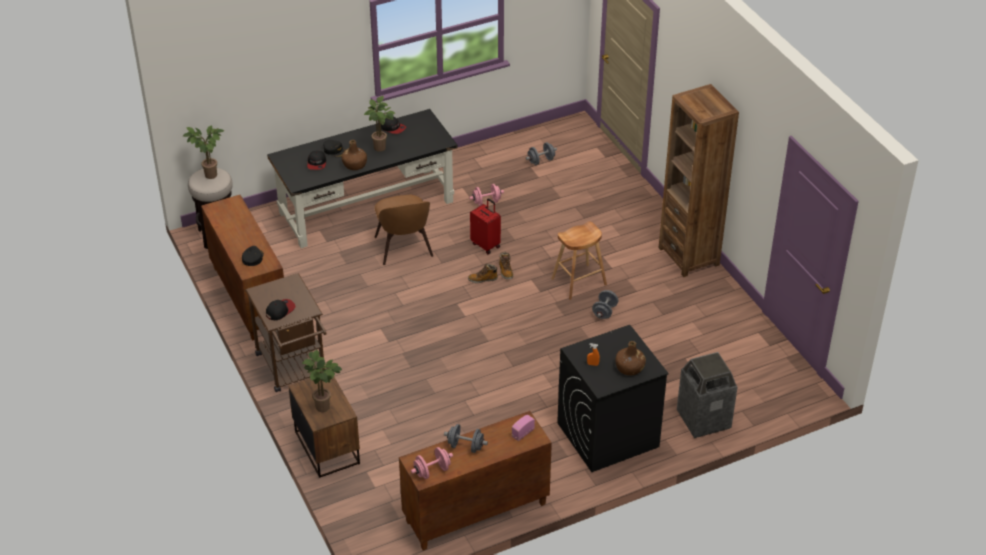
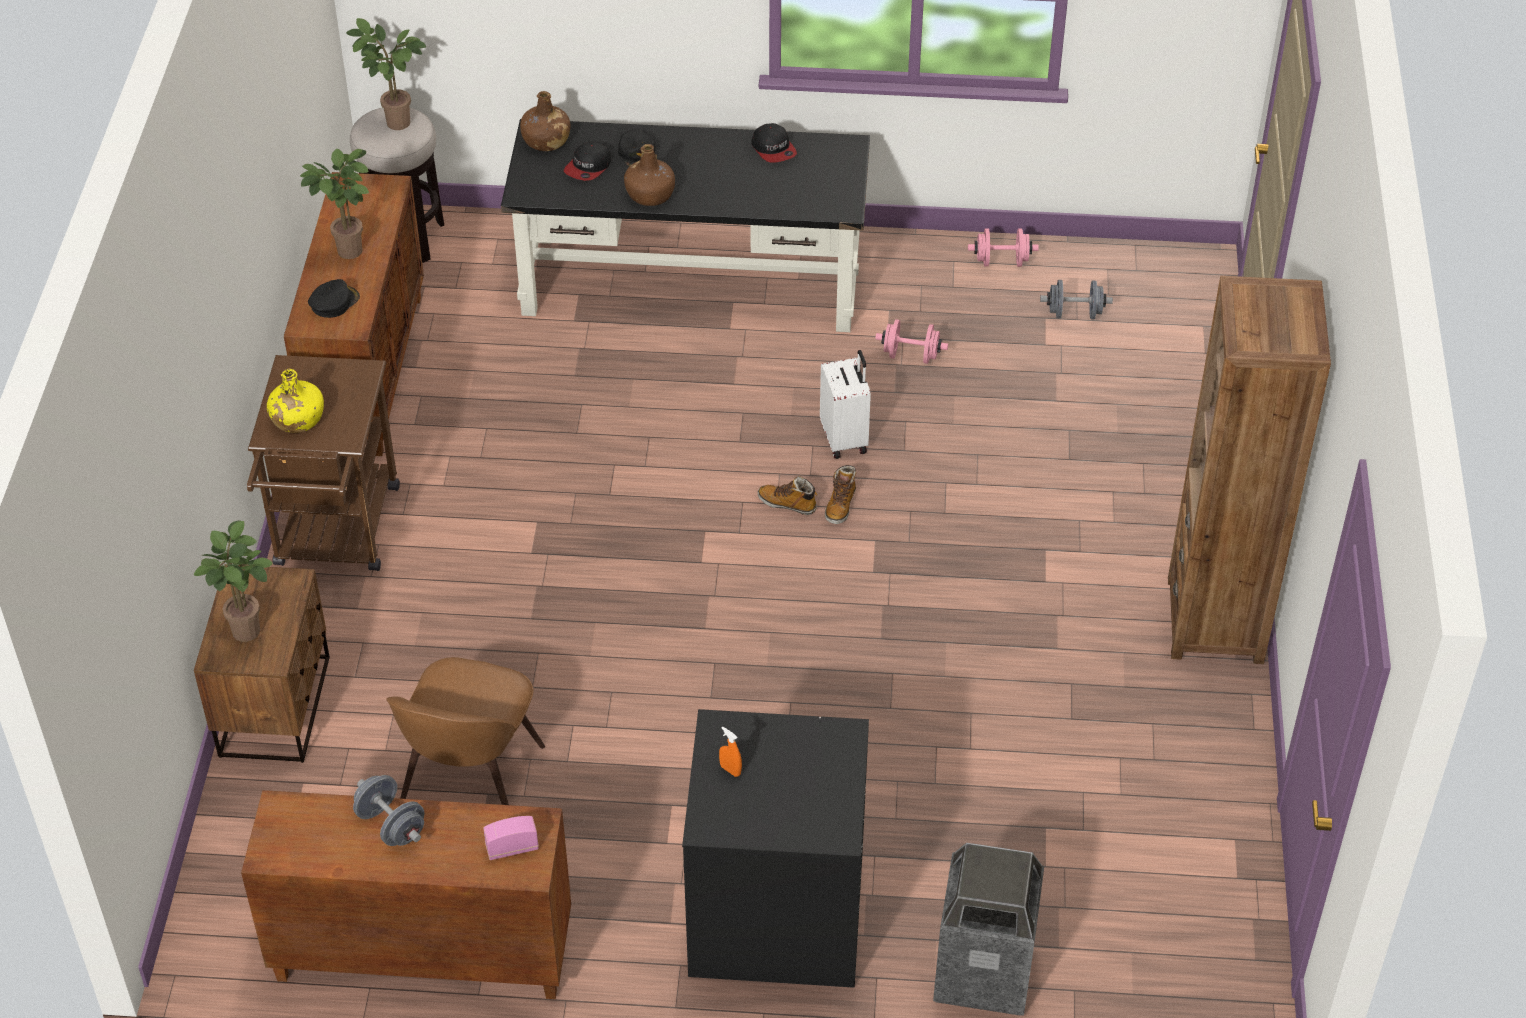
camera: 30 degrees right, 5 degrees up
cap [266,299,296,320] -> yellow bottle [267,369,324,433]
potted plant [364,96,395,152] -> potted plant moved to [300,149,369,259]
brown chair [374,195,433,265] -> brown chair moved to [386,657,545,805]
pink dumbbell [411,447,453,479] -> pink dumbbell moved to [968,228,1039,267]
red suitcase [470,198,501,254] -> white suitcase [820,350,871,459]
brown stool [551,221,607,300] -> none
grey dumbbell [592,290,618,319] -> none
brown bottle [616,341,646,375] -> brown bottle moved to [520,91,570,151]

